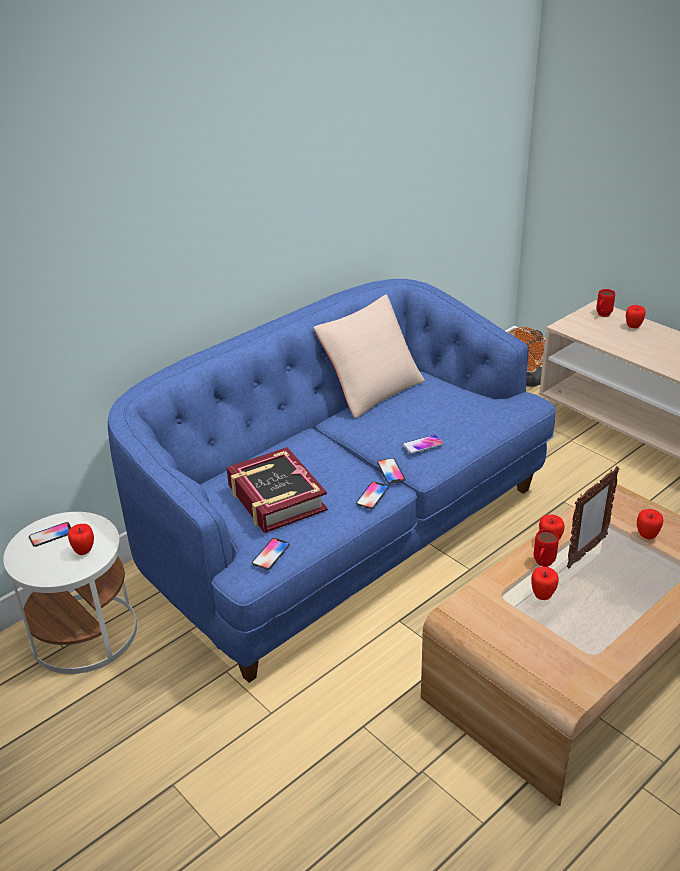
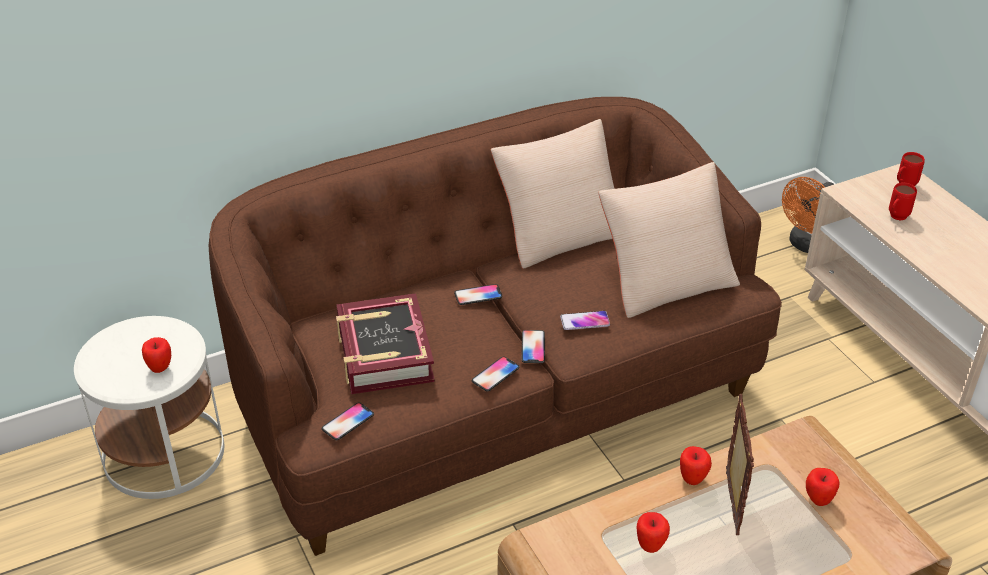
camera: 15 degrees right, 5 degrees up
phone [29,522,71,547] -> phone moved to [454,284,503,305]
blue sofa [108,279,556,683] -> brown sofa [209,97,782,556]
red mug [534,529,559,567] -> red mug moved to [889,182,917,220]
picture frame [567,466,620,569] -> picture frame turned 60 degrees counterclockwise [726,394,754,535]
apple [626,305,646,328] -> none
none -> beige pillow [598,162,740,318]

